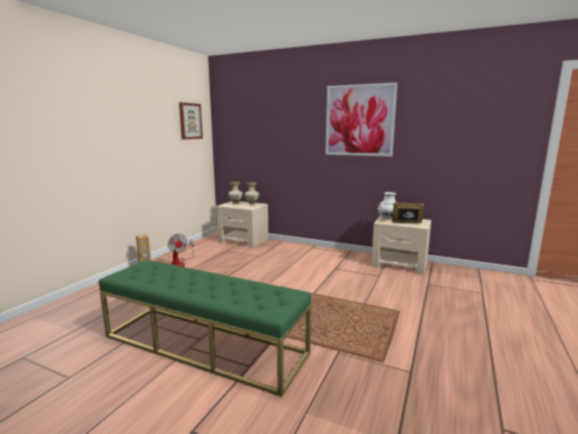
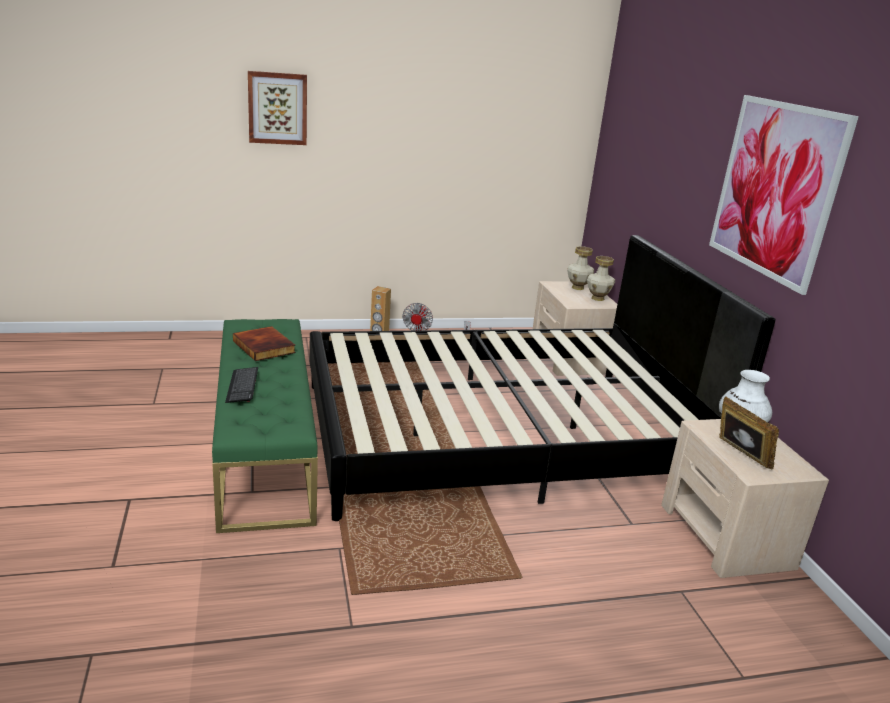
camera: 50 degrees right, 10 degrees up
picture [179,102,203,139] -> picture moved to [248,71,307,145]
none -> keyboard [225,367,258,403]
none -> book [233,326,296,361]
none -> black bed [309,235,775,521]

